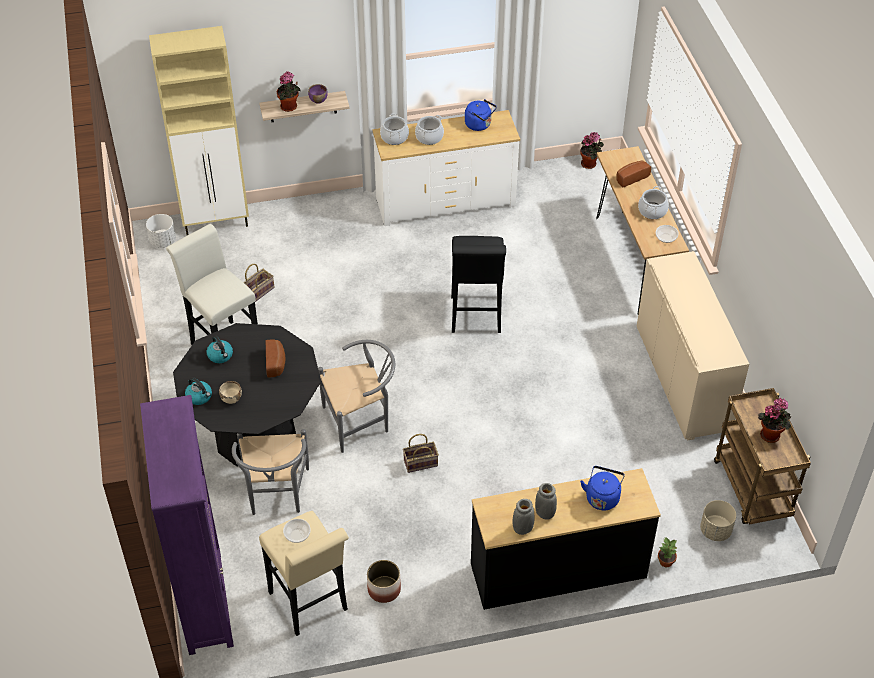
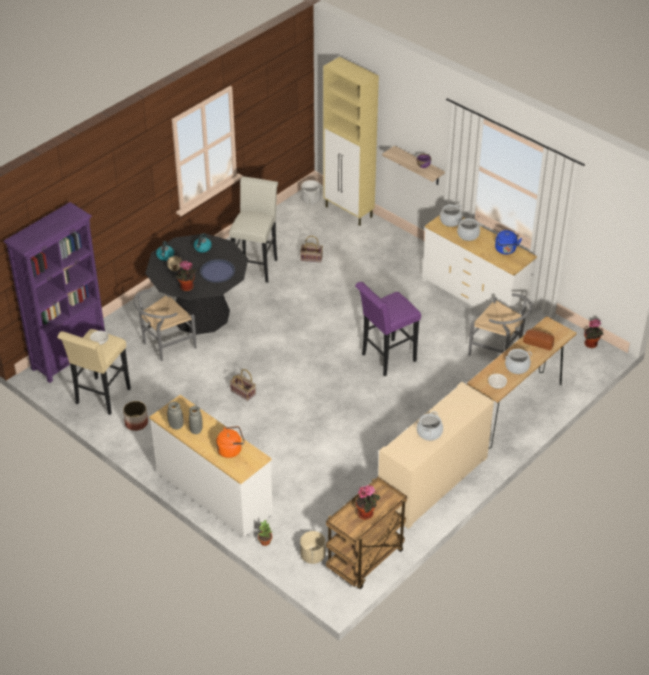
camera: 55 degrees right, 5 degrees down
bread [266,339,285,378] -> blue tray [200,259,235,283]
potted plant [277,71,301,112] -> potted plant moved to [175,261,196,291]
grey chair [318,340,395,453] -> grey chair moved to [469,293,532,356]
black stool [451,236,506,333] -> purple stool [355,282,421,376]
black dresser [471,468,661,610] -> white dresser [149,395,273,537]
blue kettle [580,466,625,511] -> orange kettle [216,426,245,458]
none -> cooking pot [417,411,443,441]

